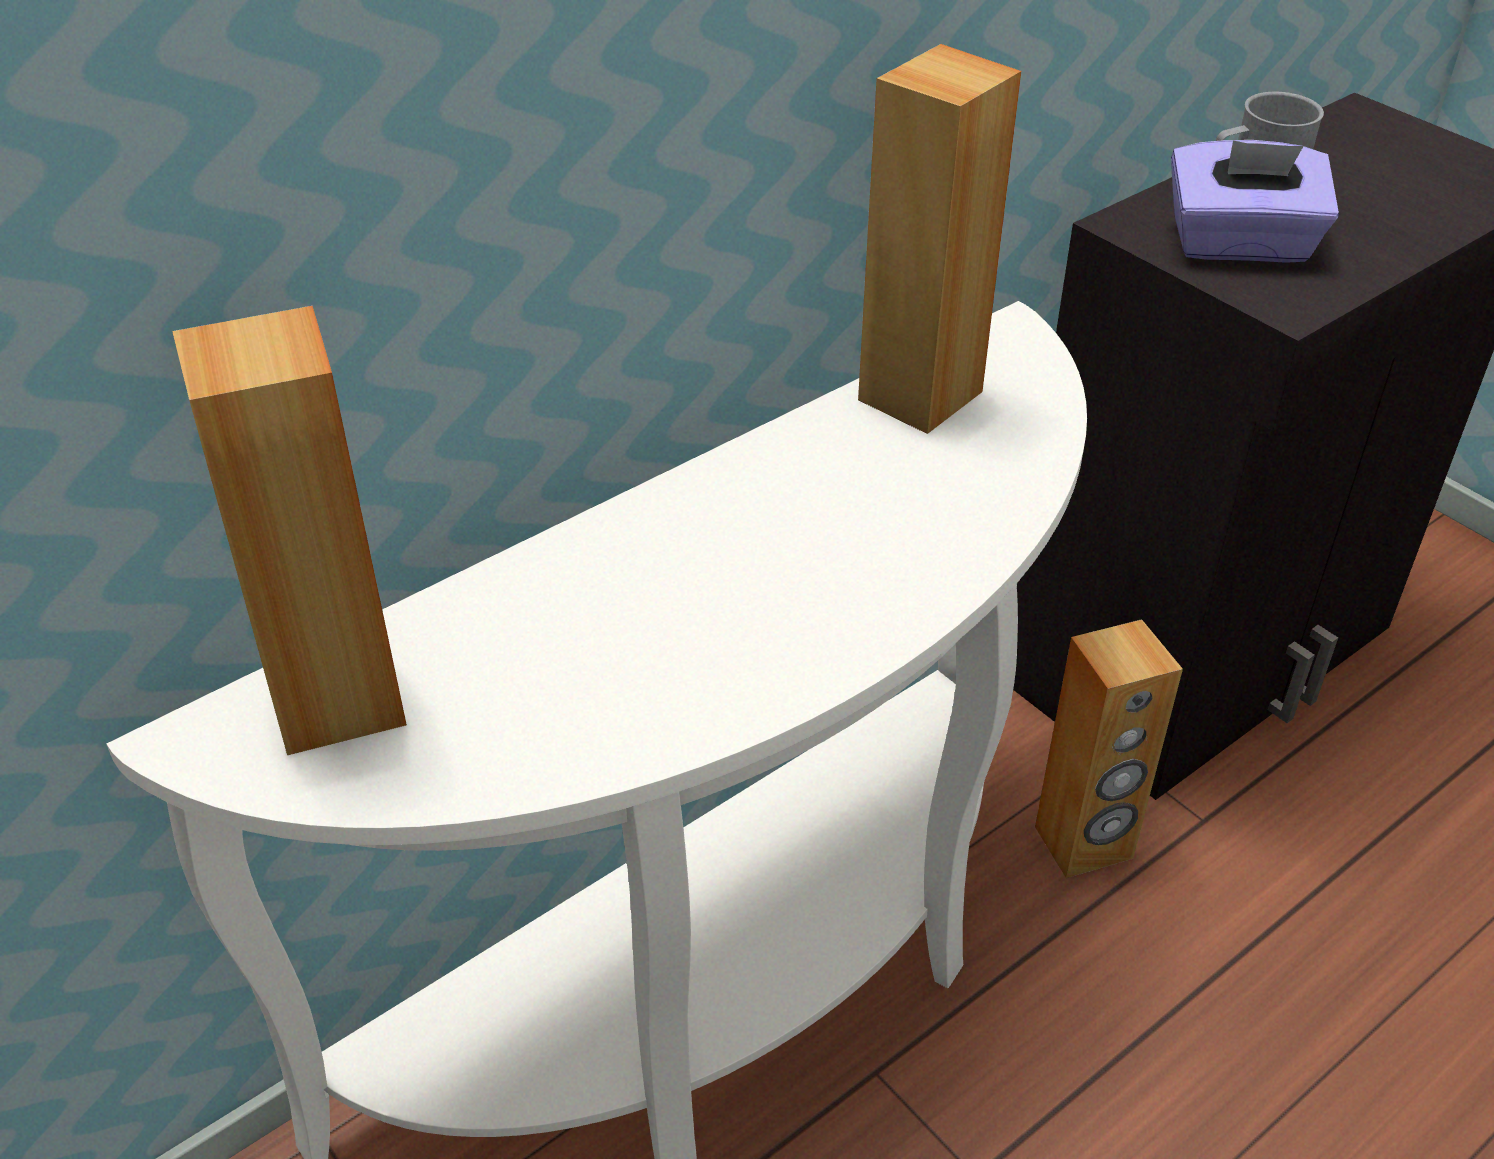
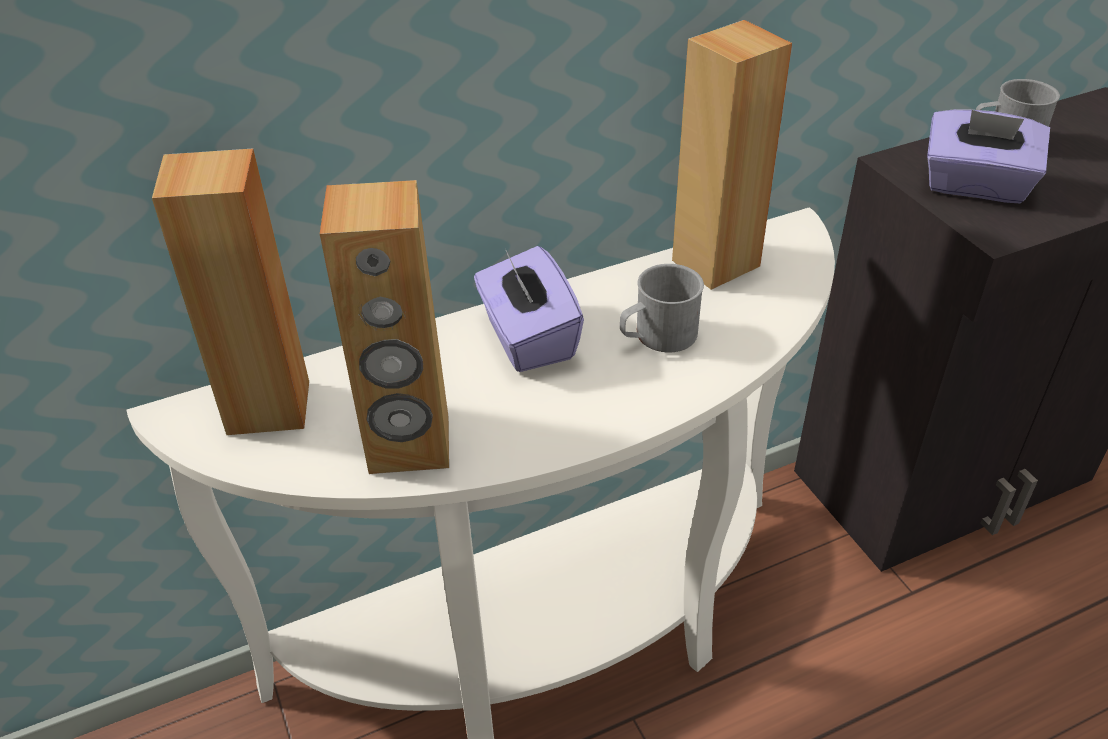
camera: 15 degrees right, 0 degrees up
brown speaker [1035,619,1183,878] -> brown speaker moved to [320,180,449,474]
none -> purple tissue box [474,246,584,372]
none -> grey mug [620,264,704,352]

